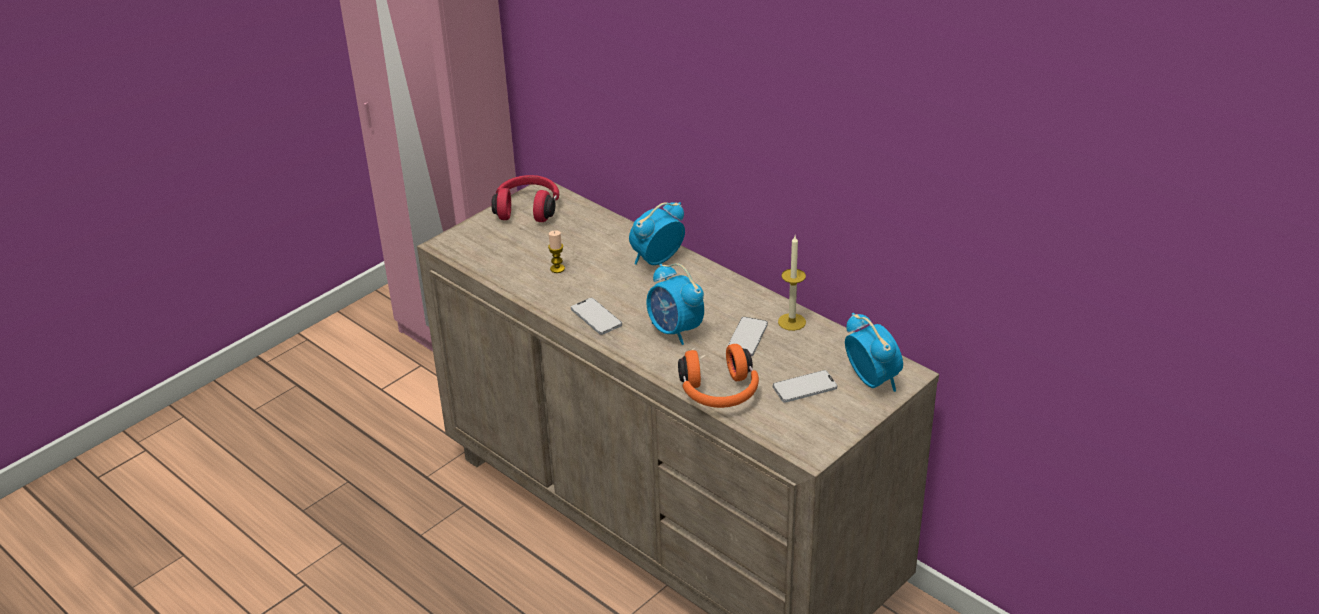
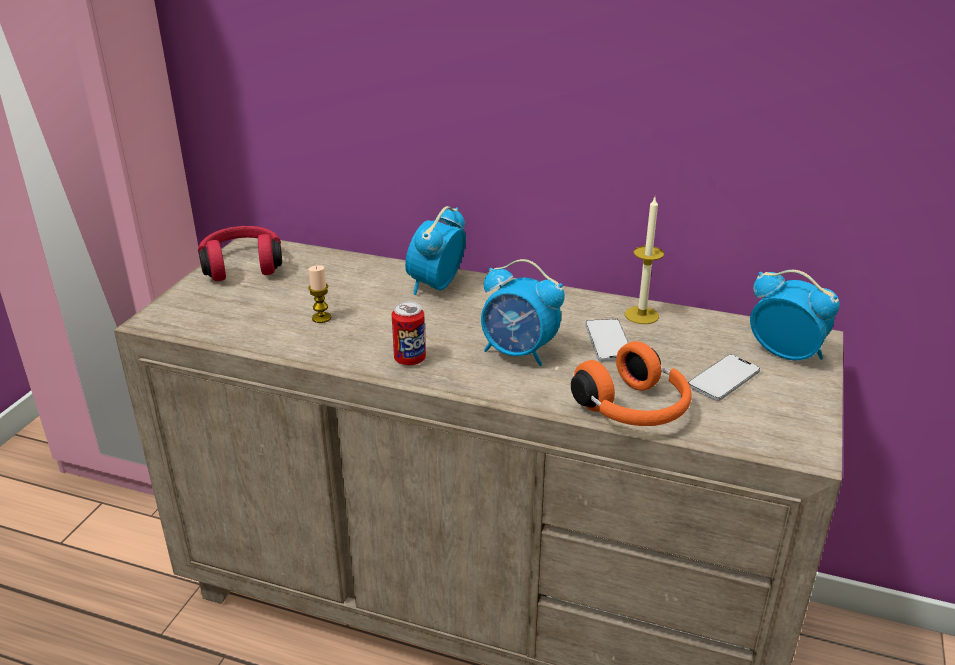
camera: 25 degrees left, 5 degrees down
phone [571,298,622,335] -> can [392,302,426,366]

